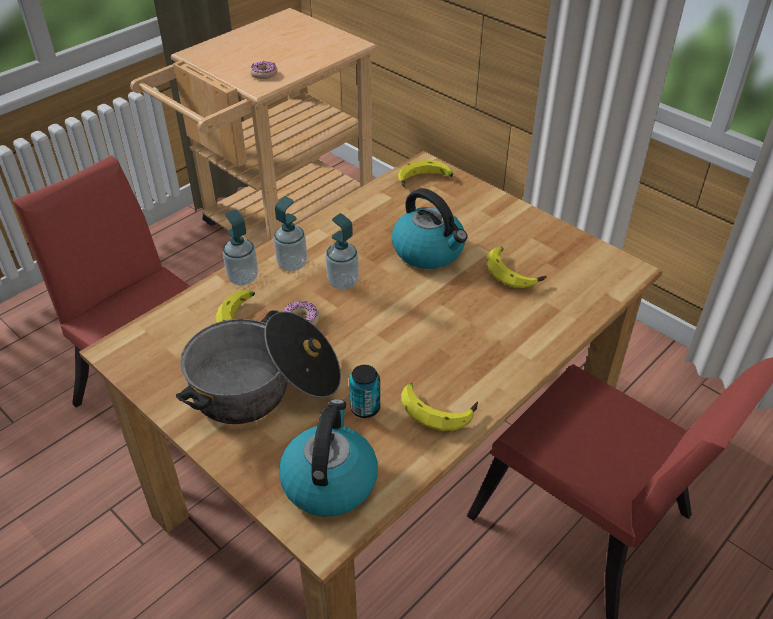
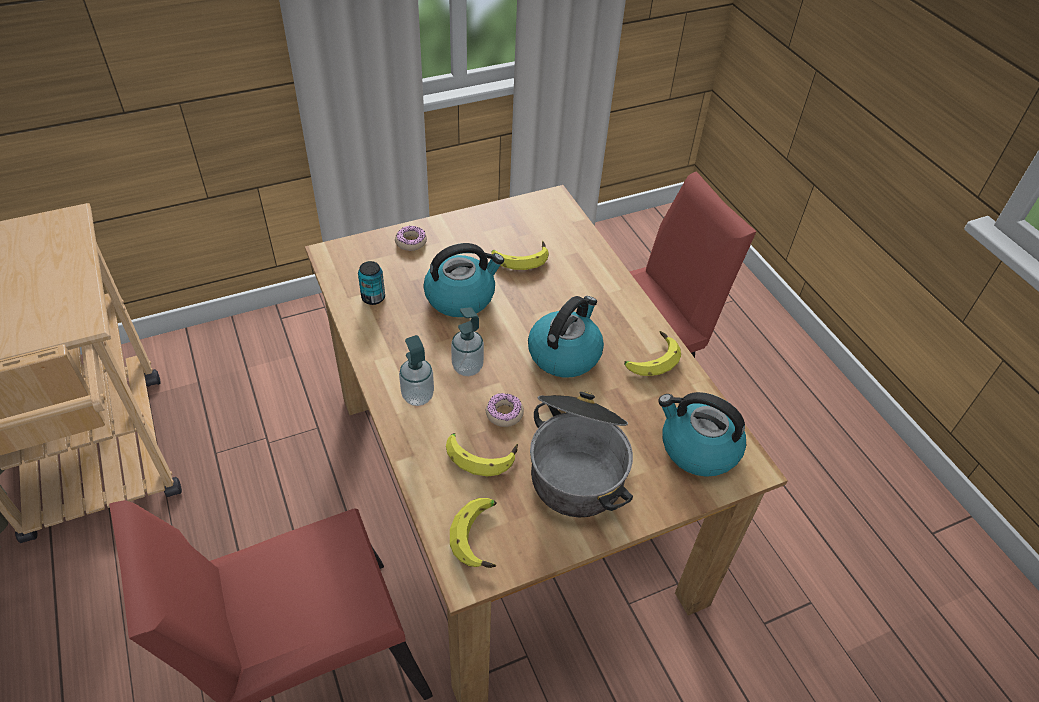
camera: 70 degrees left, 5 degrees up
soap dispenser [223,209,258,285] -> none
donut [250,61,277,79] -> donut moved to [395,226,427,251]
can [349,365,380,418] -> can moved to [358,261,385,305]
banana [398,160,453,188] -> banana moved to [450,498,497,568]
none -> kettle [528,296,604,377]

